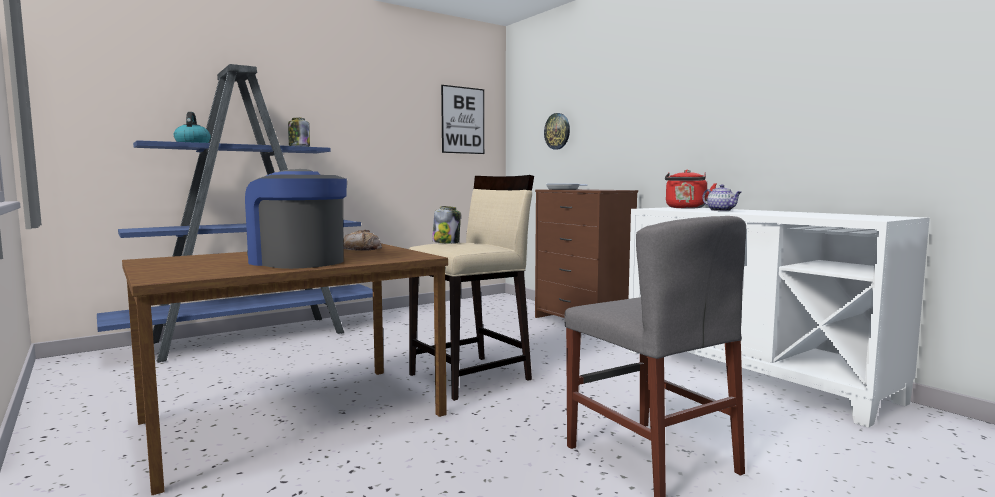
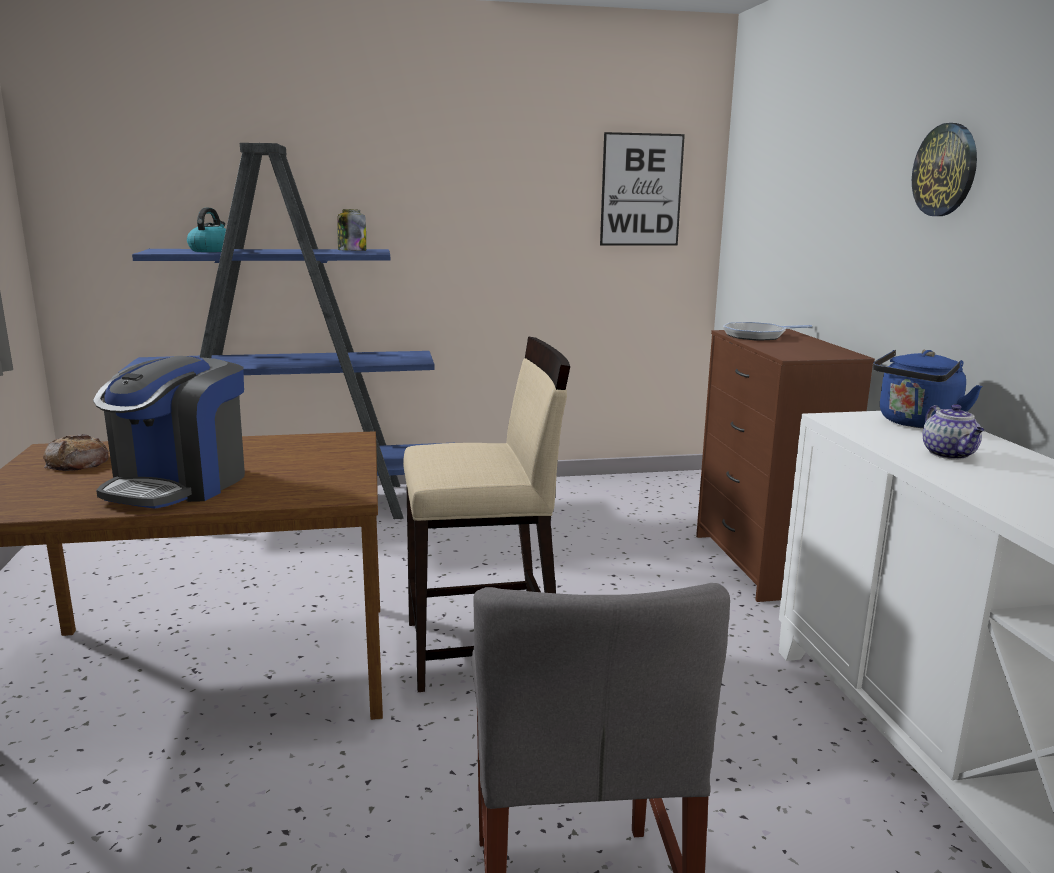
camera: 25 degrees right, 10 degrees up
coffee machine [245,169,347,269] -> coffee machine turned 135 degrees counterclockwise [93,356,245,509]
bread [343,230,382,251] -> bread moved to [43,434,109,471]
jar [432,206,461,244] -> none
wall clock [544,113,570,150] -> wall clock moved to [912,123,977,216]
red kettle [665,170,717,209] -> blue kettle [873,350,983,428]

